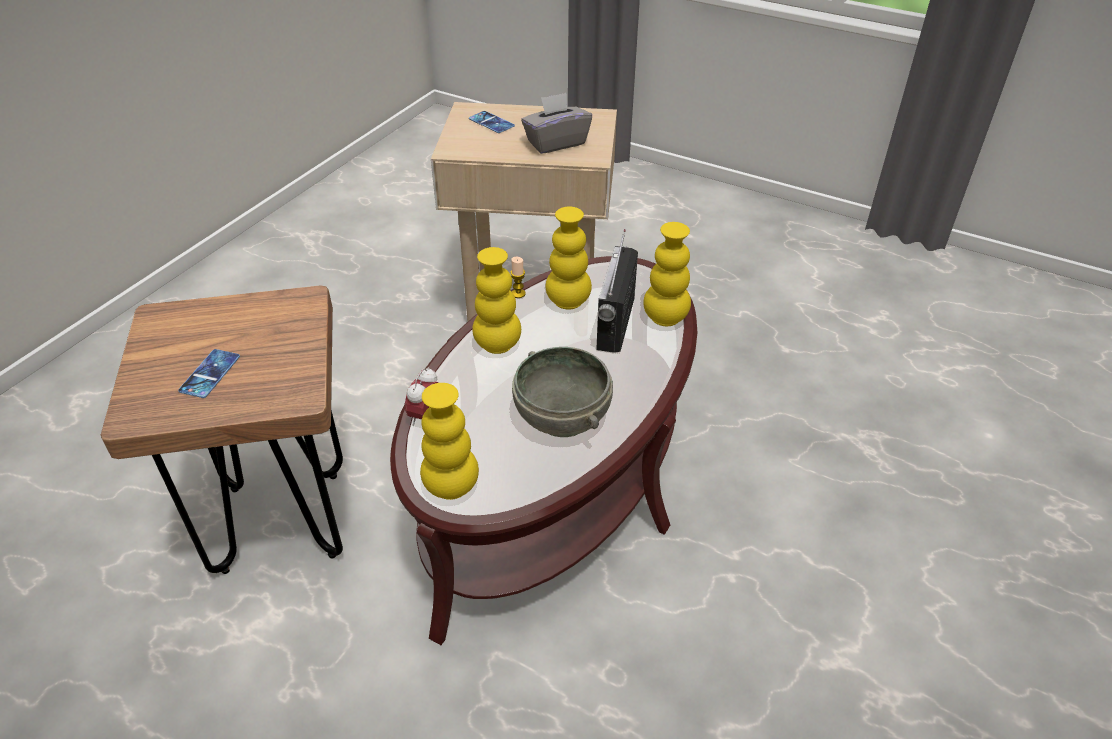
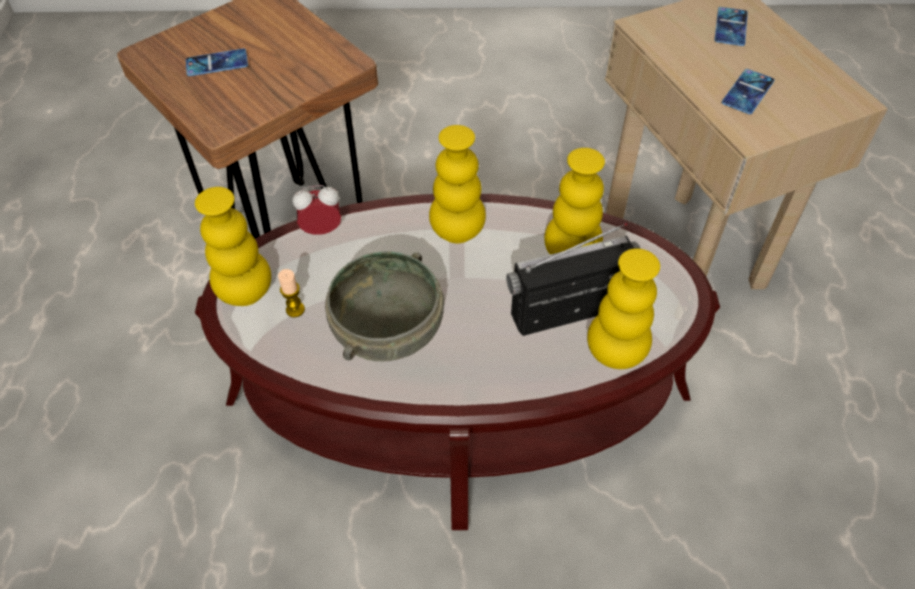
camera: 60 degrees right, 10 degrees up
candle [510,257,526,298] -> candle moved to [278,269,305,317]
grey tissue box [521,93,592,154] -> phone [722,69,775,114]

